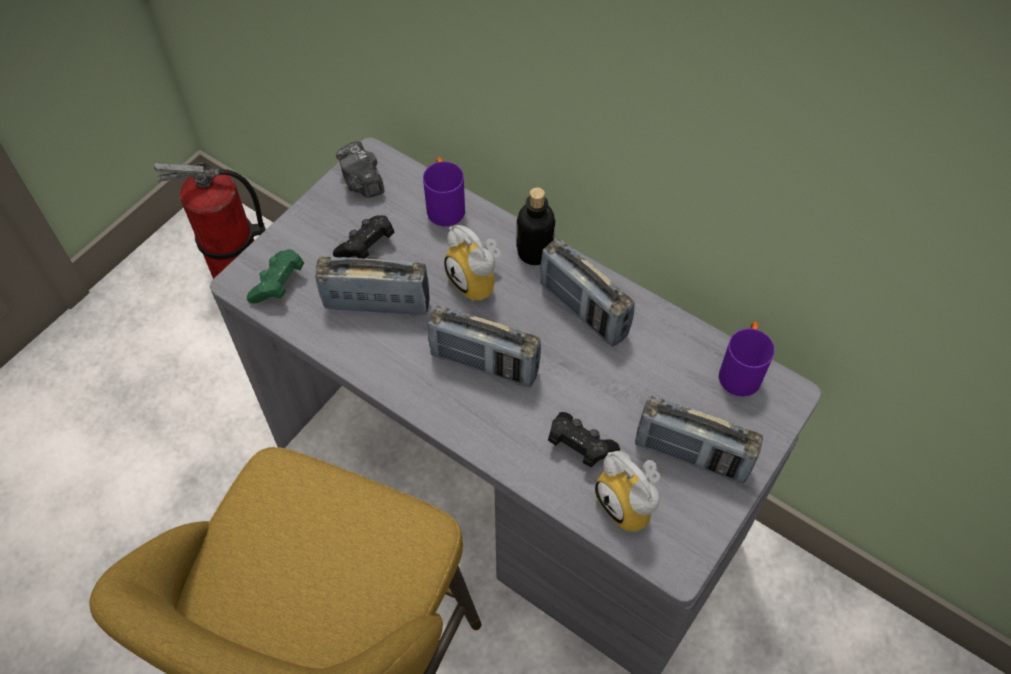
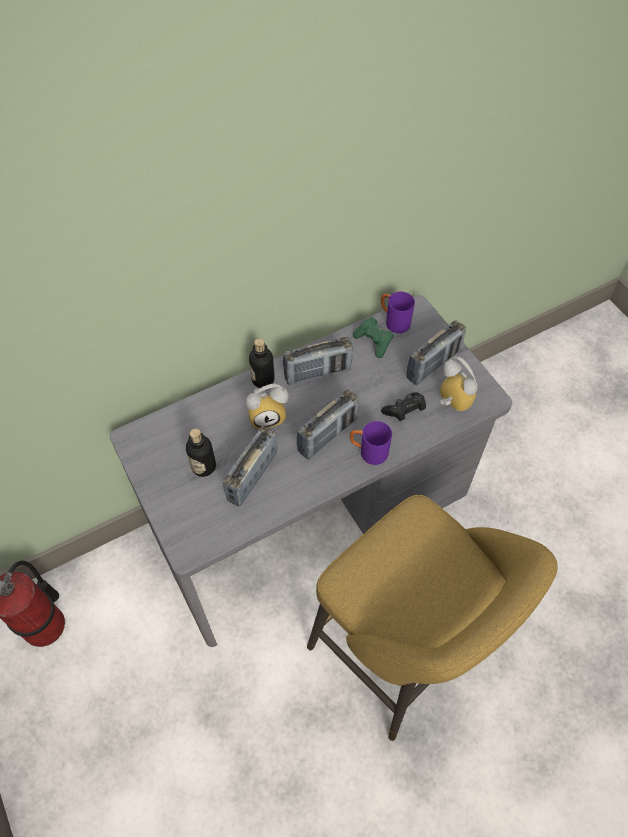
camera: 65 degrees left, 0 degrees up
green game controller [247,249,304,303] -> green game controller moved to [353,317,394,358]
black game controller [333,215,394,259] -> bottle [186,429,216,477]
camera [336,141,385,198] -> none
purple mug [423,157,465,226] -> purple mug moved to [350,421,392,465]
alarm clock [595,451,660,532] -> alarm clock turned 120 degrees counterclockwise [439,356,478,411]

